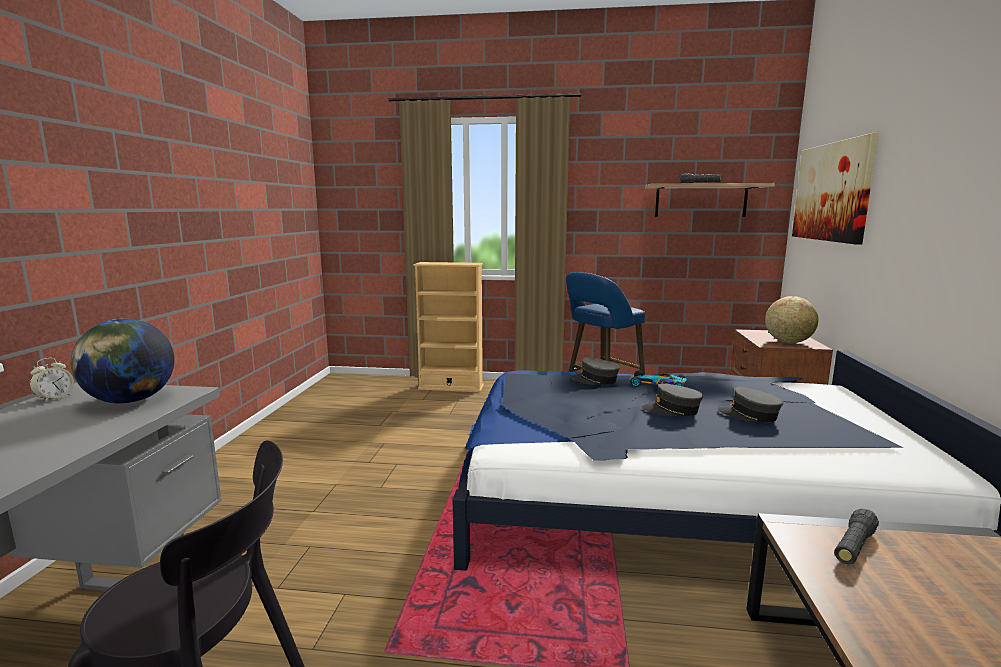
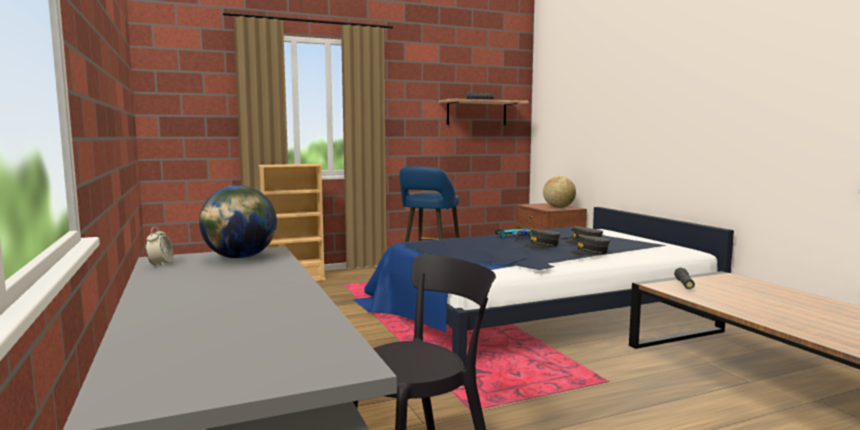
camera: 30 degrees left, 5 degrees down
grey cap [570,357,620,385] -> grey cap moved to [569,235,610,255]
picture [792,133,879,245] -> none

